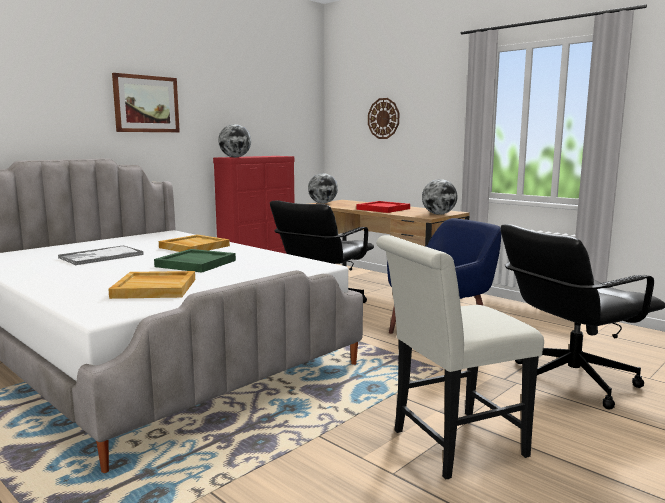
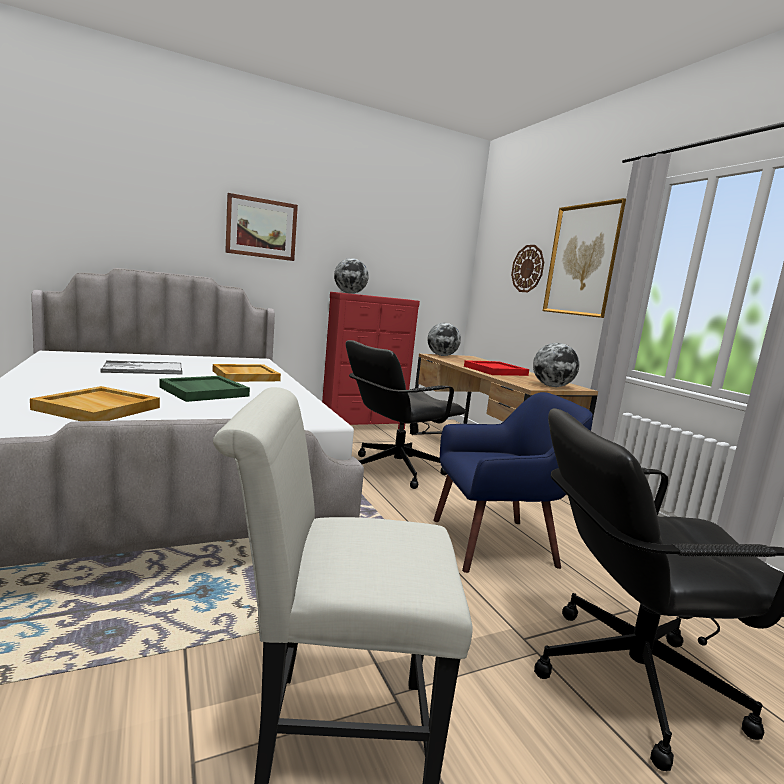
camera: 20 degrees right, 0 degrees up
none -> picture [543,198,626,318]

